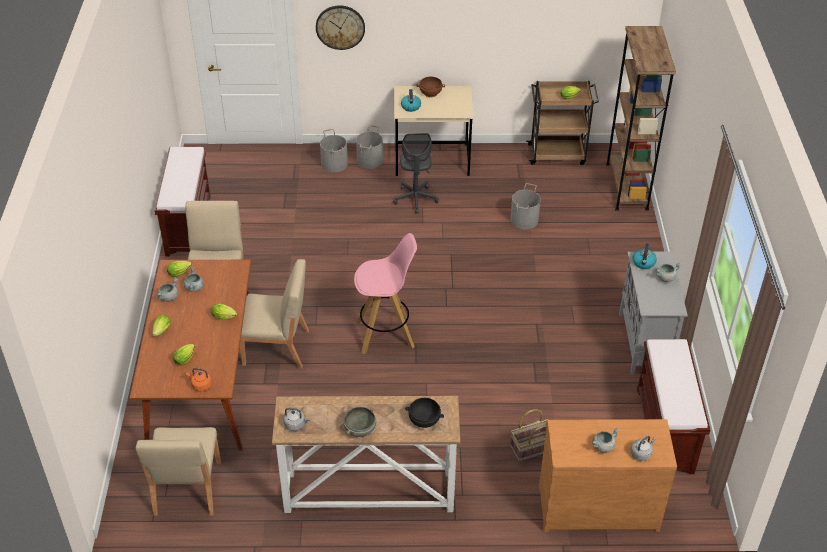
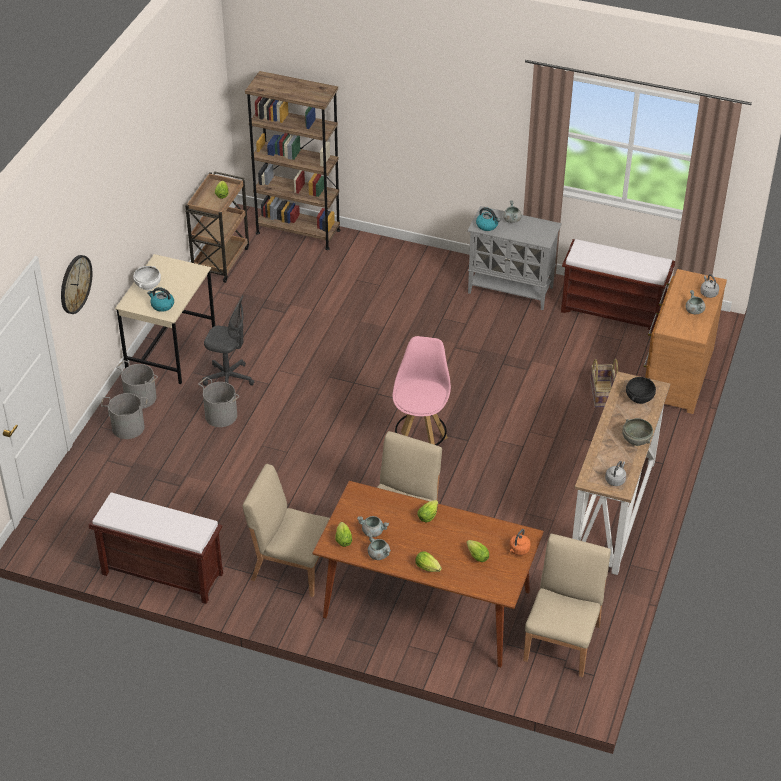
camera: 70 degrees left, 0 degrees up
beige chair [136,427,221,516] -> beige chair turned 90 degrees counterclockwise [523,534,611,677]
brown bowl [416,77,445,97] -> white bowl [133,266,161,290]
grey bucket [510,183,541,229] -> grey bucket moved to [198,377,239,427]

